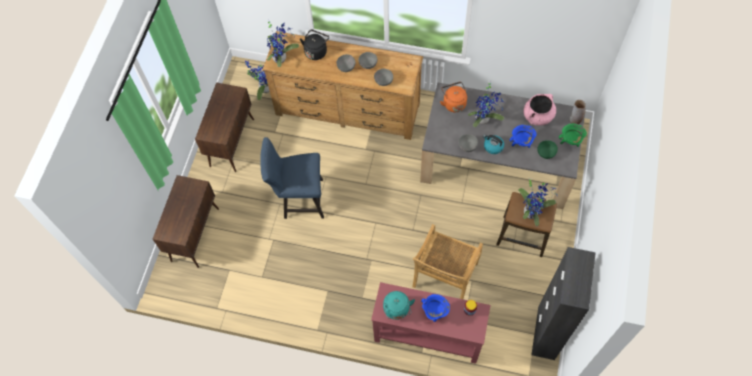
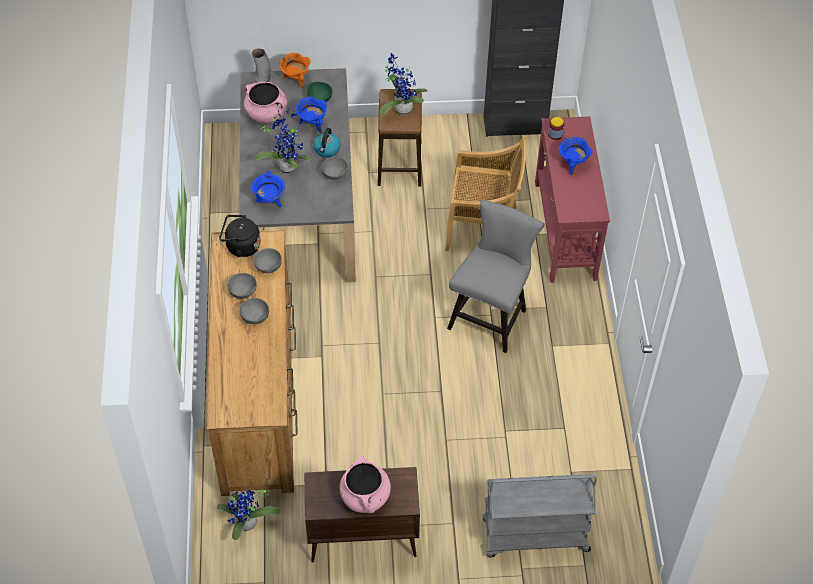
camera: 110 degrees left, 10 degrees down
brown cabinet [153,175,219,268] -> grey cart [482,474,597,557]
blue chair [260,137,324,219] -> none
potted plant [267,22,299,67] -> none
black kettle [300,29,329,60] -> black kettle moved to [219,215,261,257]
turquoise kettle [383,291,415,320] -> none
orange kettle [440,82,467,112] -> blue cooking pot [251,170,285,207]
green cooking pot [559,123,587,147] -> orange cooking pot [279,53,311,88]
none -> pink cooking pot [339,456,391,513]
none -> grey chair [447,200,544,353]

